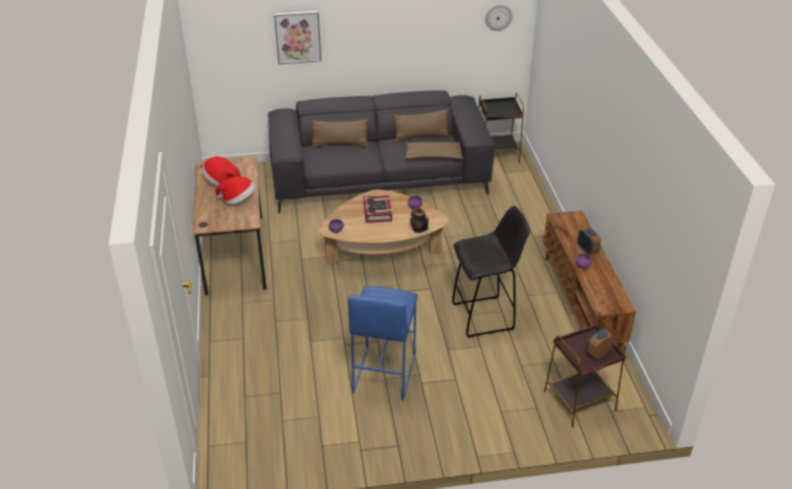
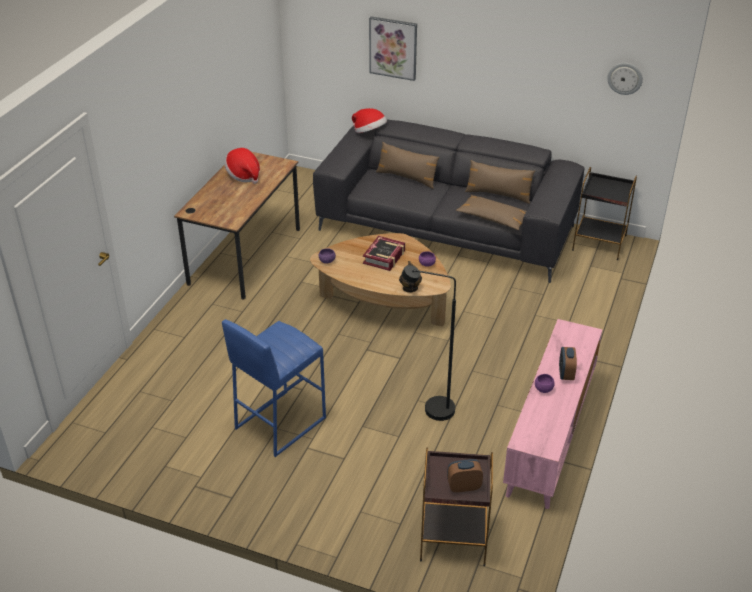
camera: 30 degrees right, 0 degrees up
hat [215,176,255,205] -> hat moved to [352,108,387,133]
black stool [452,206,530,338] -> black floor lamp [402,265,456,421]
brown tv stand [543,210,636,352] -> pink tv stand [503,319,603,509]

